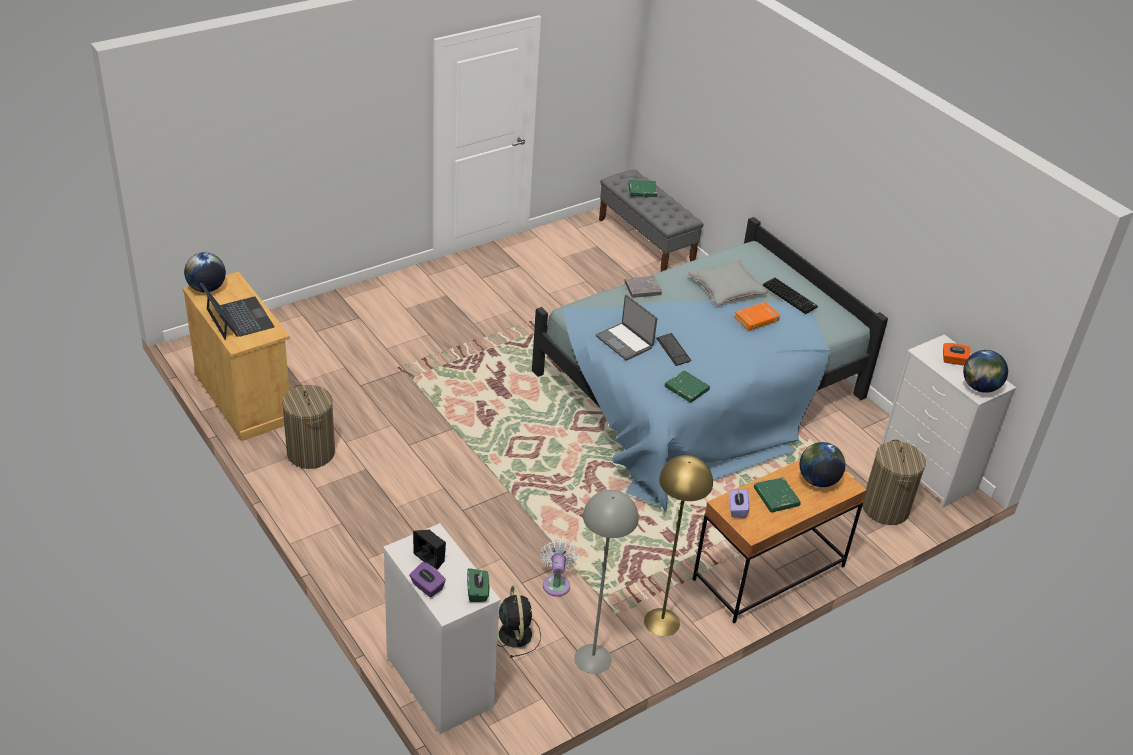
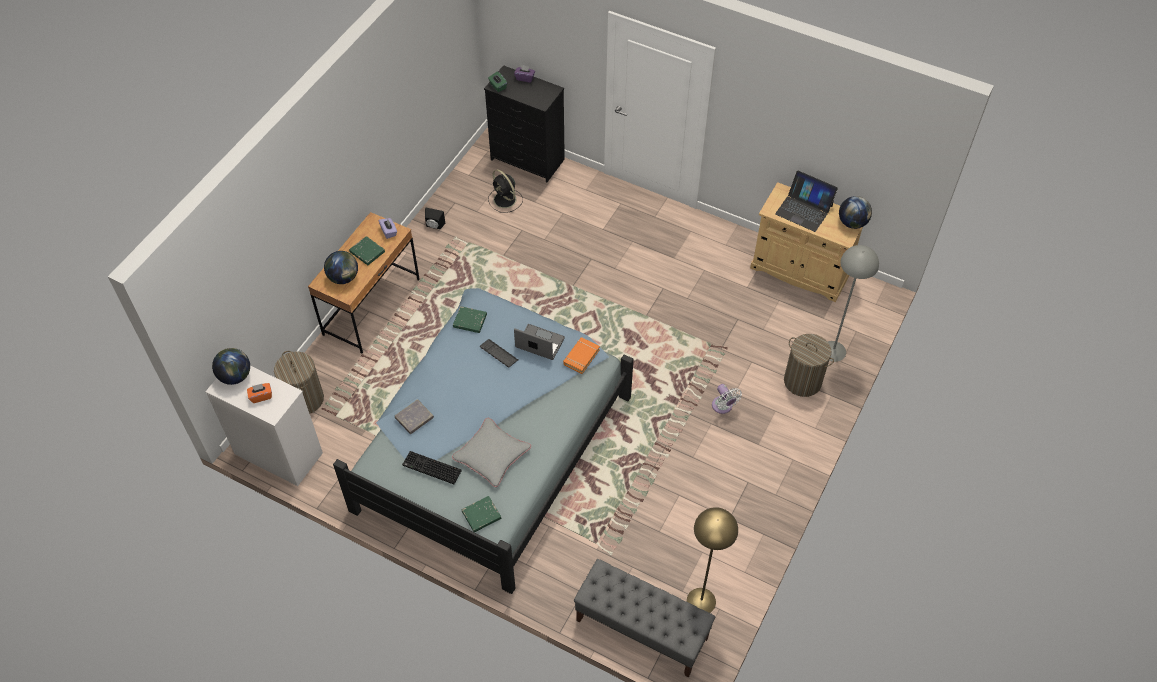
camera: 155 degrees right, 15 degrees up
laundry basket [282,384,335,469] -> laundry basket moved to [784,334,834,397]
white dresser [383,523,501,734] -> black dresser [484,65,565,182]
black speaker [413,529,446,570] -> black speaker moved to [425,208,445,229]
white fan [540,540,578,597] -> white fan moved to [712,384,742,414]
grey floor lamp [575,490,639,674] -> grey floor lamp moved to [828,245,879,362]
grey book [625,276,662,298] -> grey book moved to [395,399,434,434]
green book [629,180,657,197] -> green book moved to [461,496,501,532]
yellow floor lamp [644,455,713,636] -> yellow floor lamp moved to [687,507,738,613]
orange book [734,302,780,331] -> orange book moved to [563,337,600,374]

